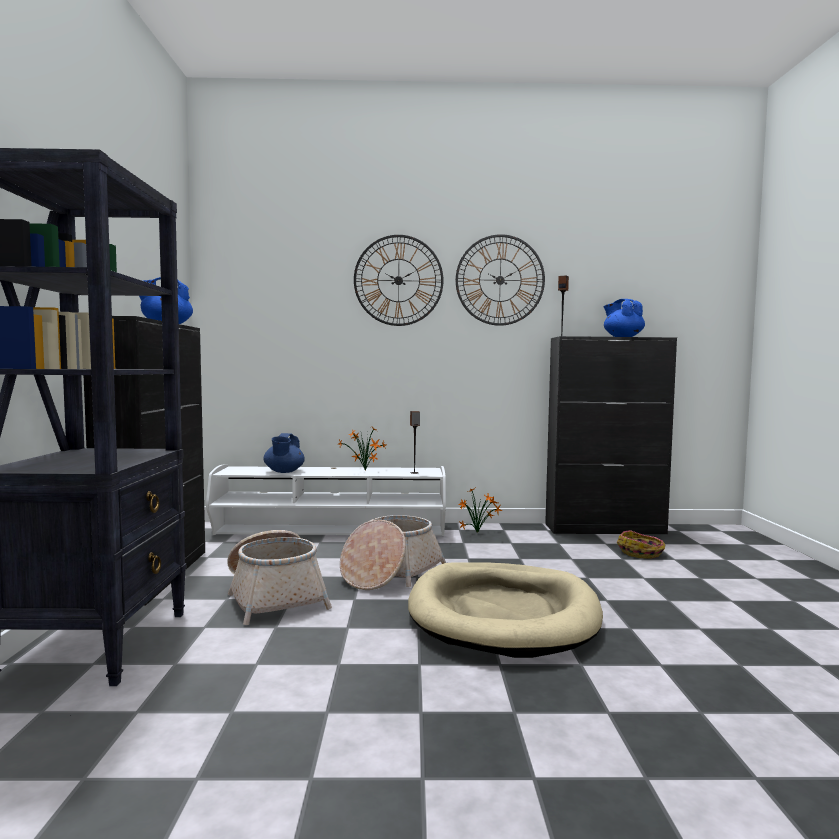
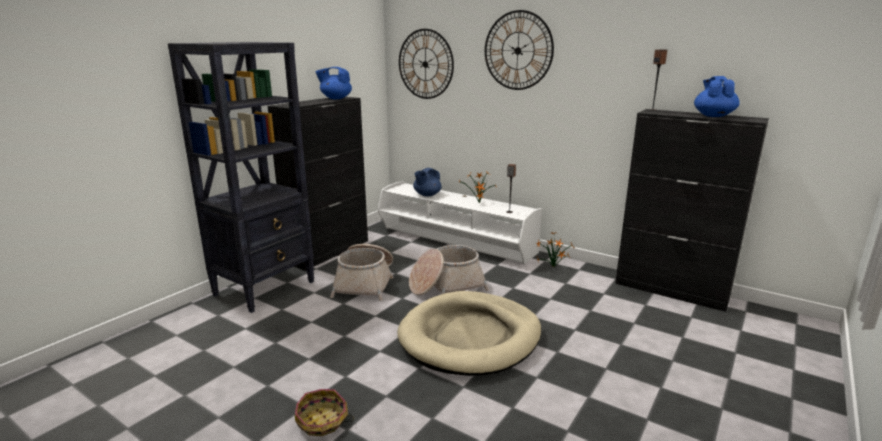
camera: 35 degrees right, 15 degrees up
wall clock [456,234,545,326] -> wall clock moved to [399,29,454,99]
basket [617,530,665,559] -> basket moved to [295,389,354,436]

